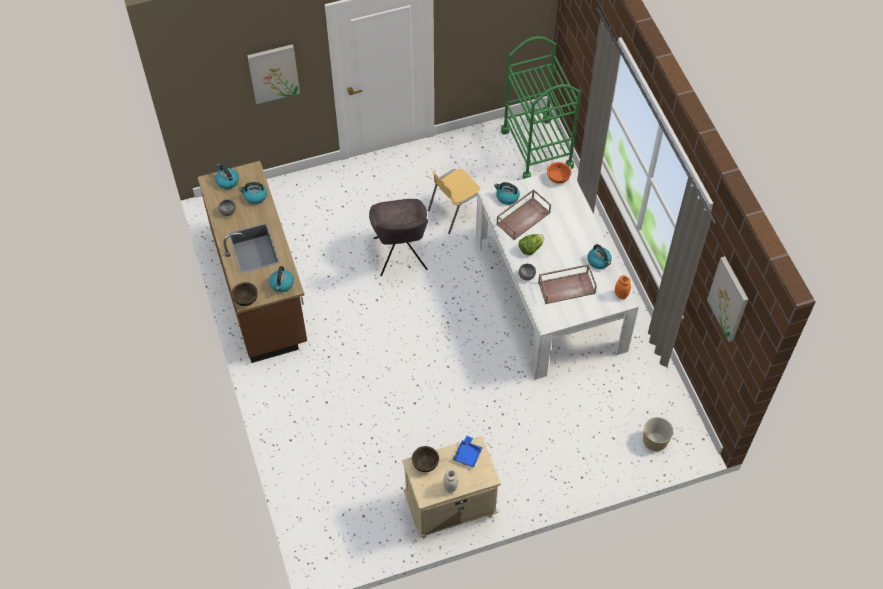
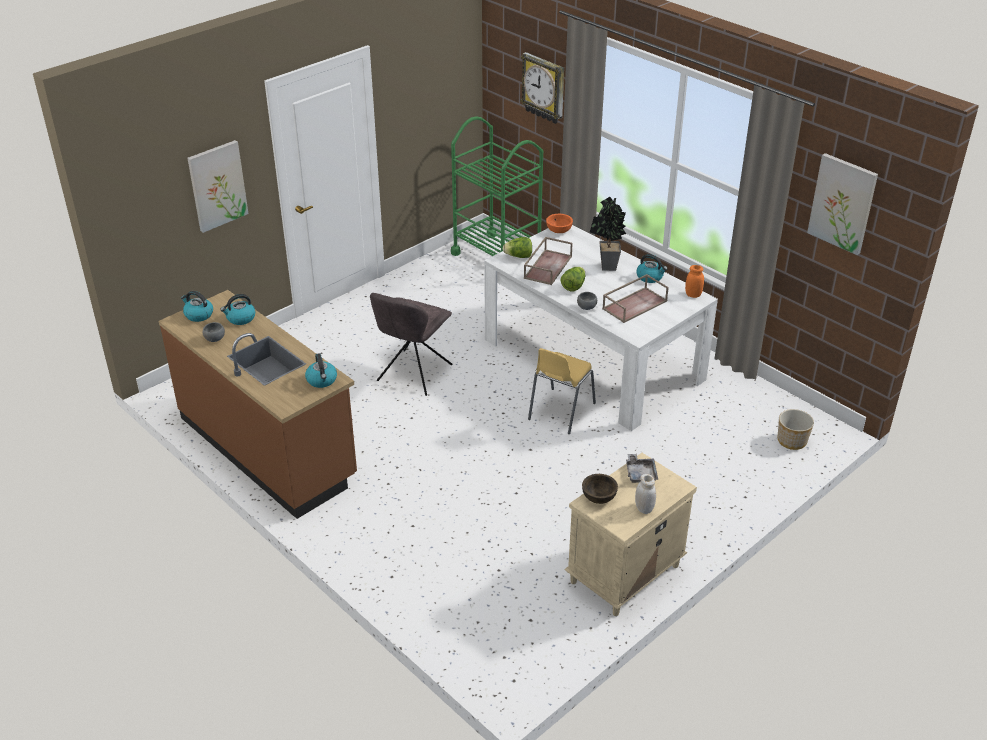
camera: 25 degrees left, 20 degrees down
brown bowl [232,282,257,306] -> none
grey chair [369,199,428,276] -> grey chair turned 60 degrees clockwise [370,293,453,396]
yellow chair [428,169,480,234] -> yellow chair moved to [528,348,596,434]
blue tray [453,435,482,468] -> grey tray [626,454,658,483]
kettle [494,182,520,205] -> lettuce [503,237,532,258]
none -> wall clock [520,52,564,124]
none -> potted plant [590,197,626,271]

